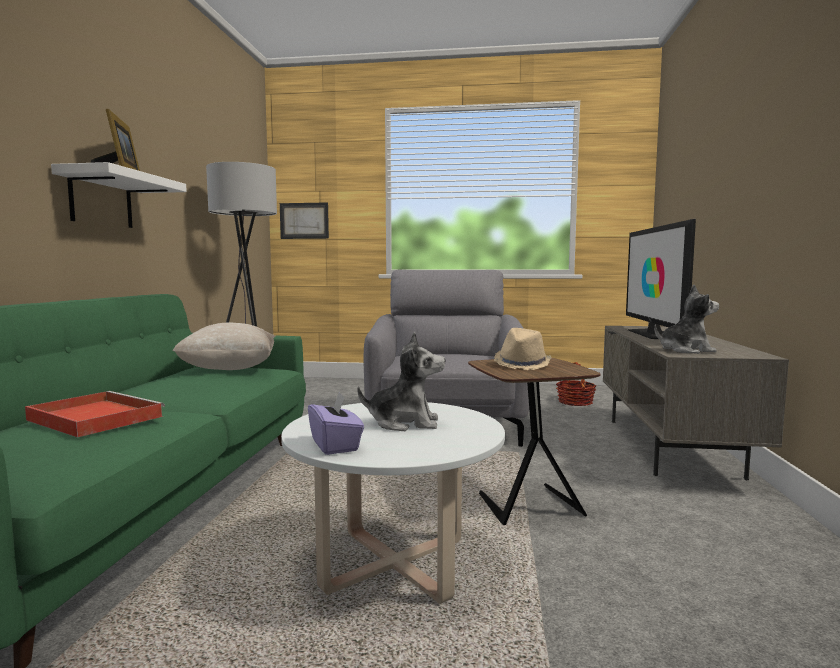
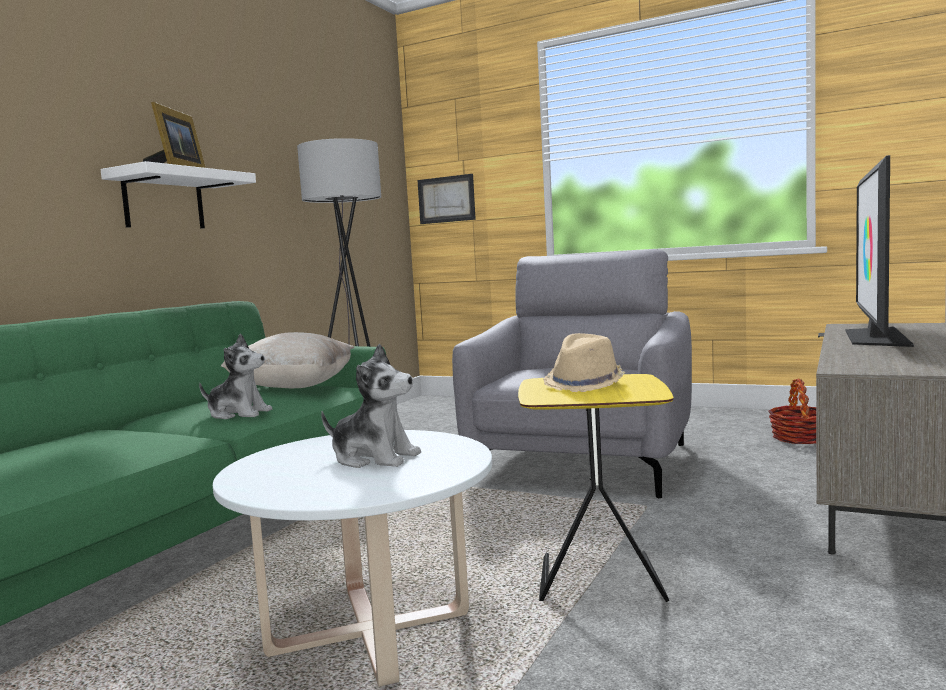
camera: 20 degrees right, 0 degrees up
red tray [25,391,165,438] -> none
purple tissue box [308,393,364,455] -> none
brown side table [468,358,601,525] -> yellow side table [518,374,674,602]
plush toy [654,285,719,354] -> plush toy moved to [199,334,272,419]

